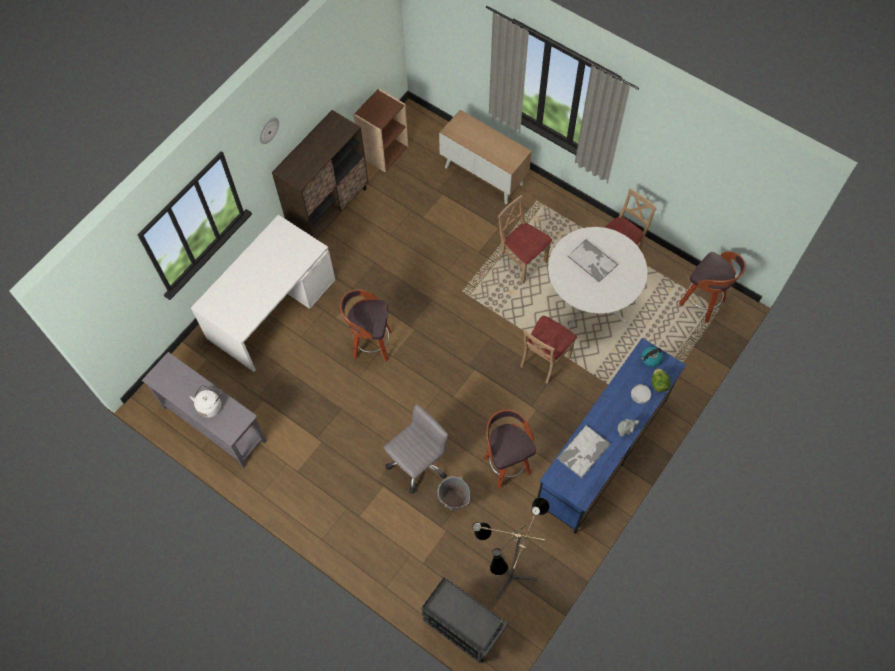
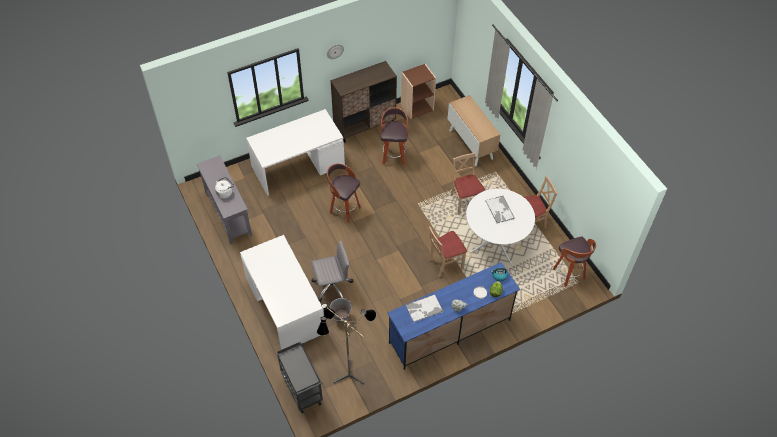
camera: 25 degrees right, 10 degrees down
stool [483,409,536,488] -> stool moved to [380,107,408,166]
none -> white desk [240,235,324,350]

